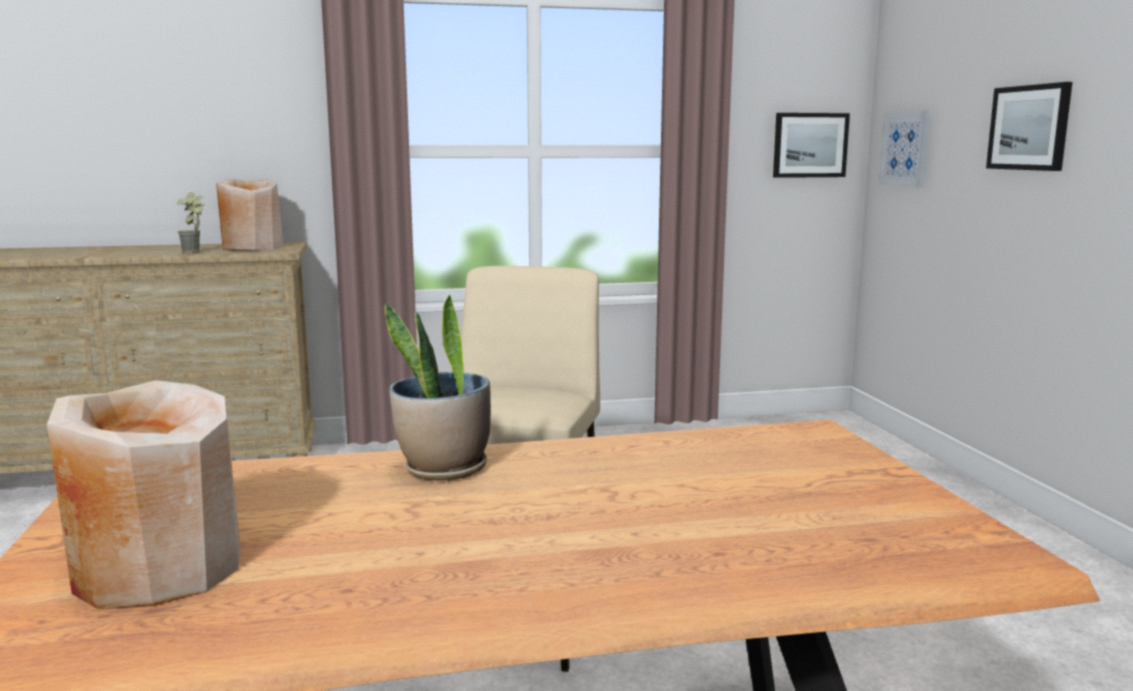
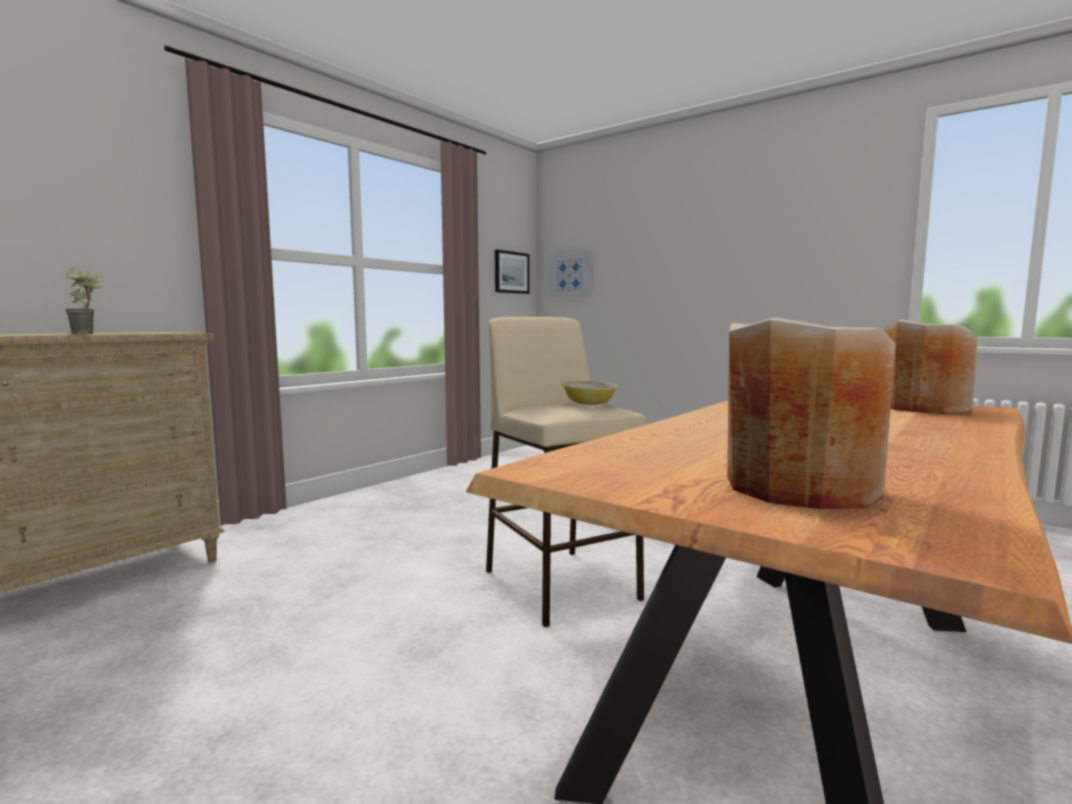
camera: 40 degrees left, 5 degrees down
beige vase [216,178,284,251] -> beige vase moved to [884,320,978,414]
potted plant [385,295,491,481] -> none
picture [986,82,1072,171] -> none
none -> bowl [561,381,619,405]

